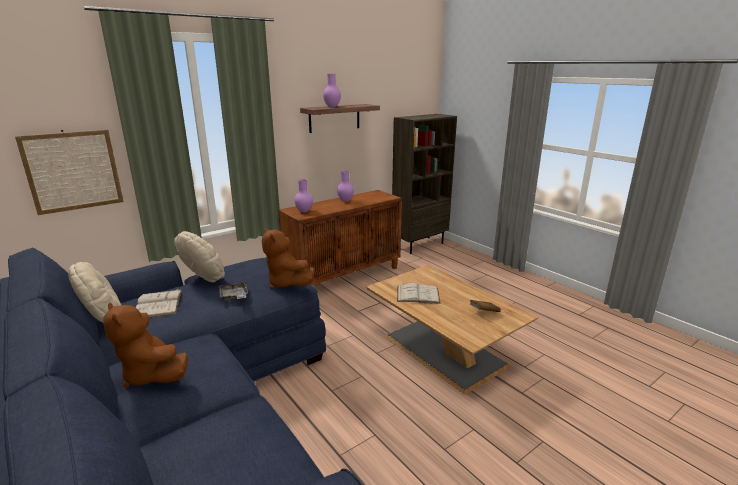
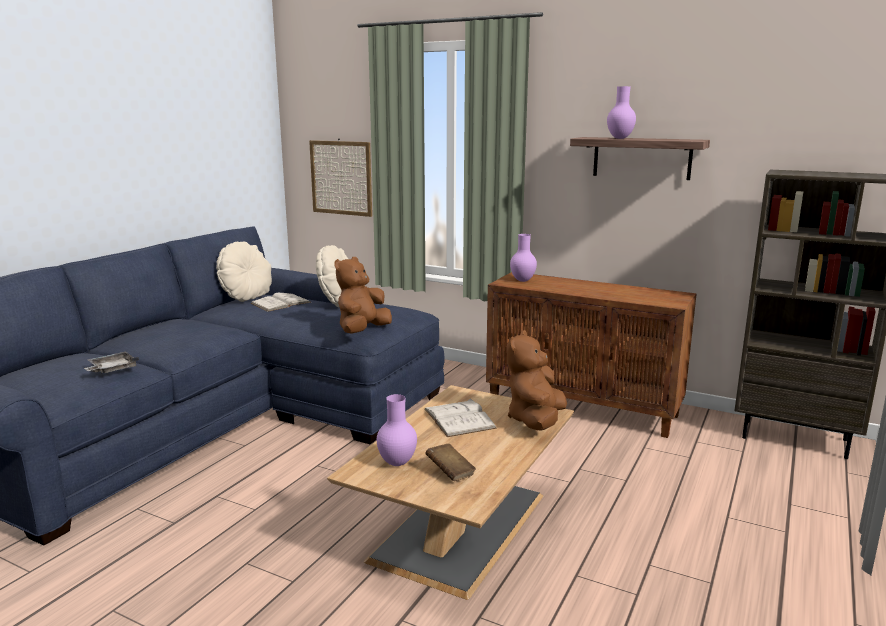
camera: 65 degrees right, 5 degrees down
brown plush toy [103,303,188,388] -> brown plush toy moved to [507,330,567,431]
grey tray [219,282,248,301] -> grey tray moved to [84,352,139,373]
purple vase [337,171,354,202] -> purple vase moved to [377,394,417,466]

